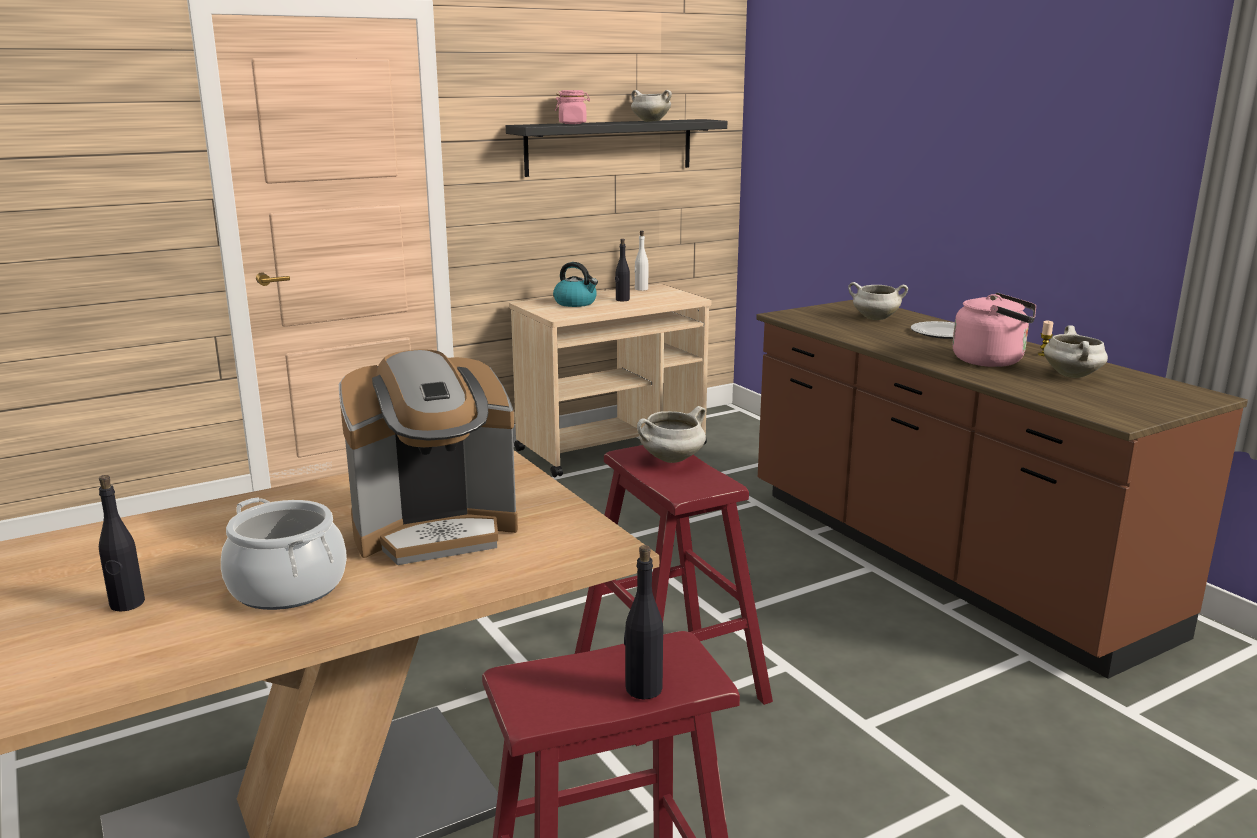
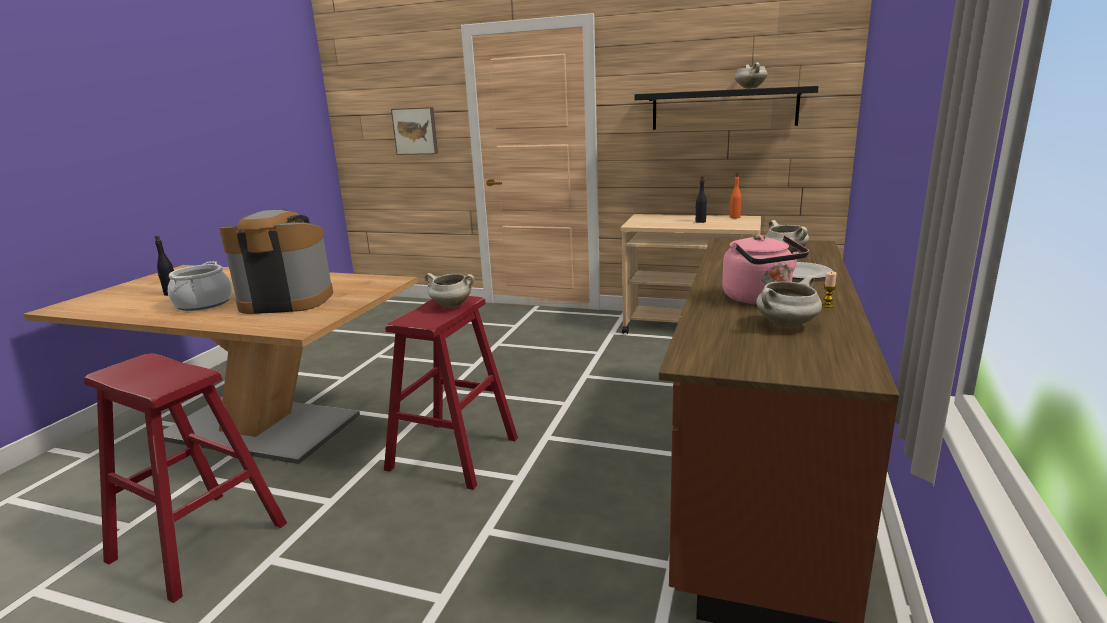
camera: 50 degrees right, 0 degrees up
coffee machine [339,349,518,565] -> coffee machine turned 150 degrees clockwise [219,209,333,314]
kettle [553,262,598,307] -> none
pink jar [555,90,590,124] -> none
black bottle [624,545,663,700] -> none
white bottle [635,231,648,291] -> orange bottle [730,173,741,218]
none -> picture [391,107,438,155]

